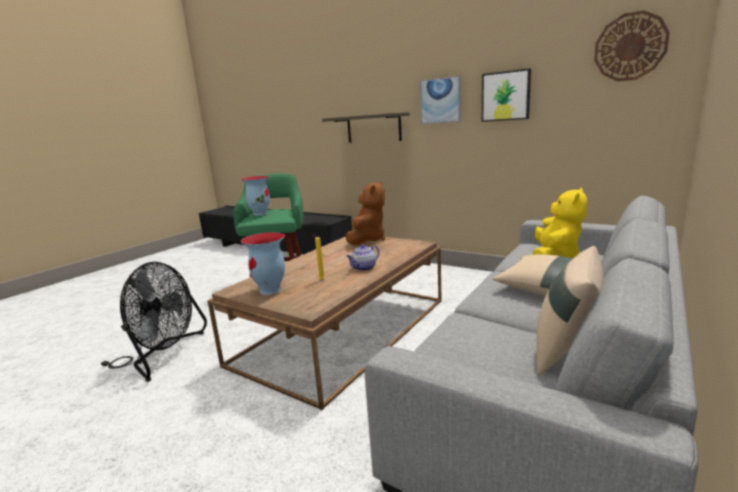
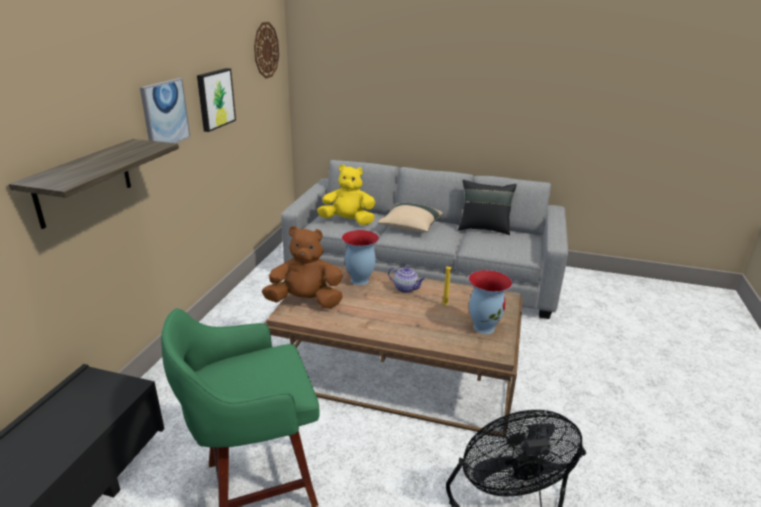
camera: 110 degrees left, 10 degrees up
vase [241,176,270,216] -> vase moved to [342,230,379,285]
beige pillow [536,246,604,375] -> black pillow [458,180,517,235]

